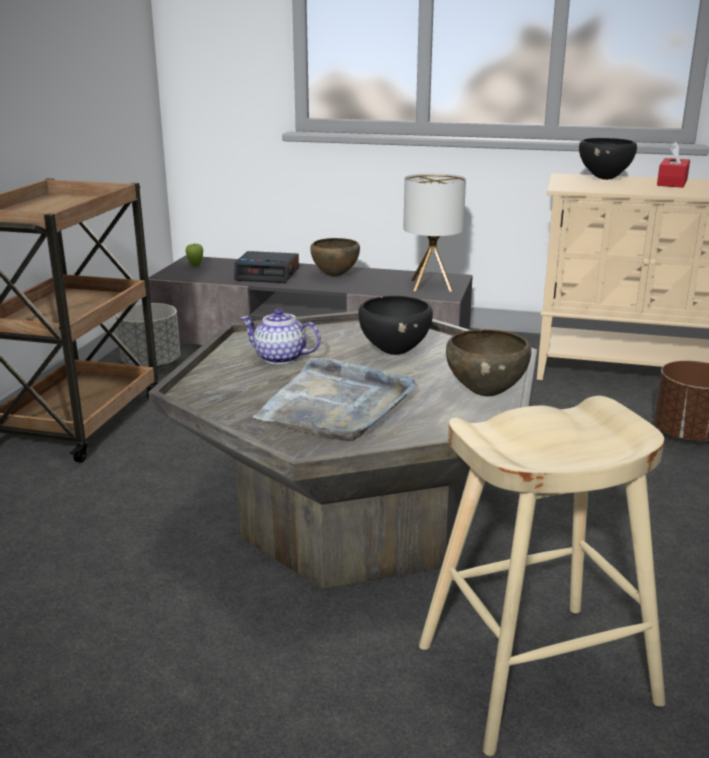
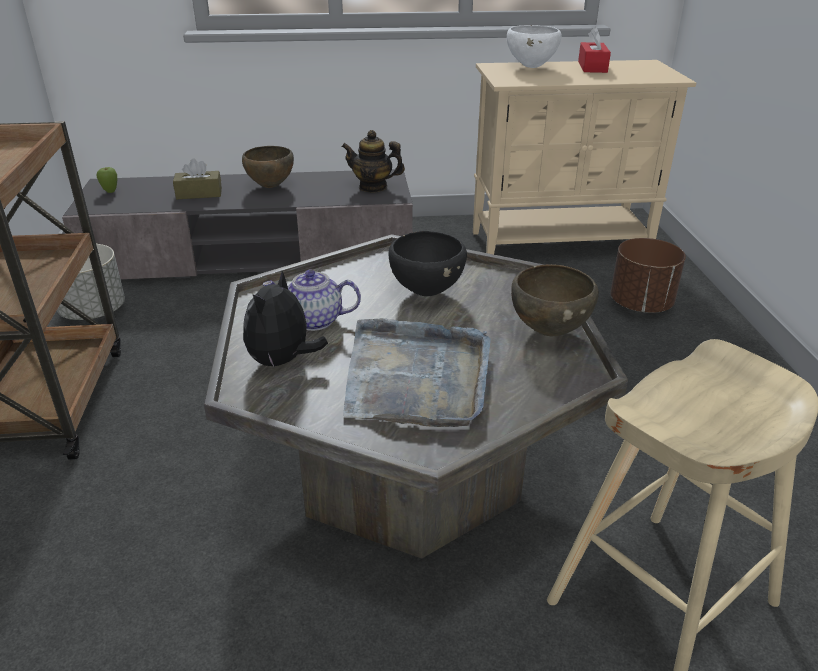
camera: 20 degrees left, 10 degrees up
alarm clock [234,251,299,283] -> brown tissue box [173,158,222,199]
table lamp [403,173,466,292] -> teapot [342,130,405,192]
black bowl [579,138,637,180] -> white bowl [507,25,561,68]
none -> plush toy [243,271,328,368]

